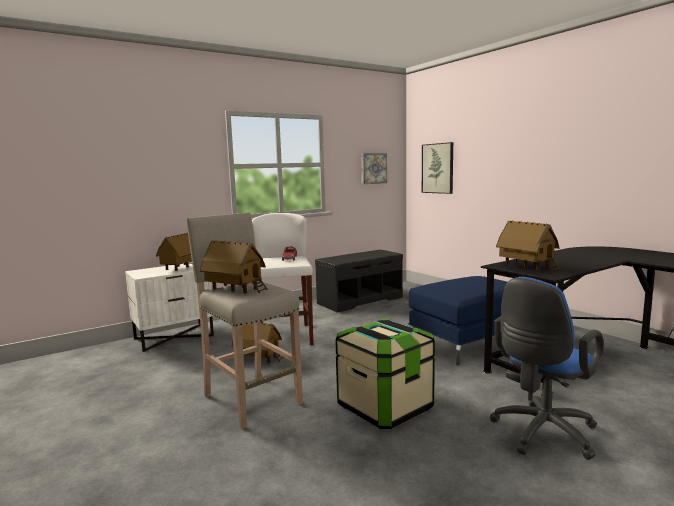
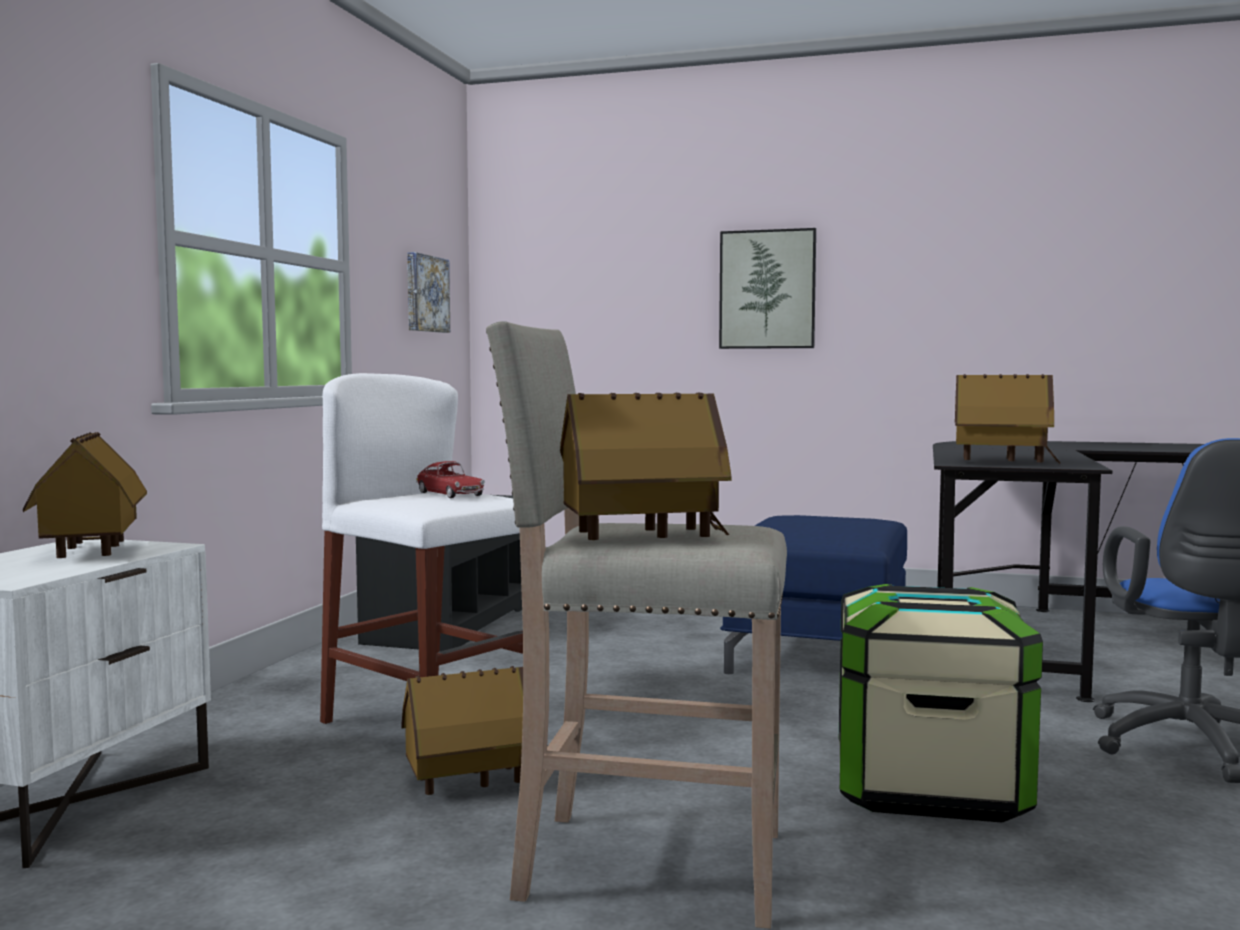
camera: 40 degrees left, 5 degrees down
picture [422,142,453,194] -> picture moved to [719,228,816,349]

